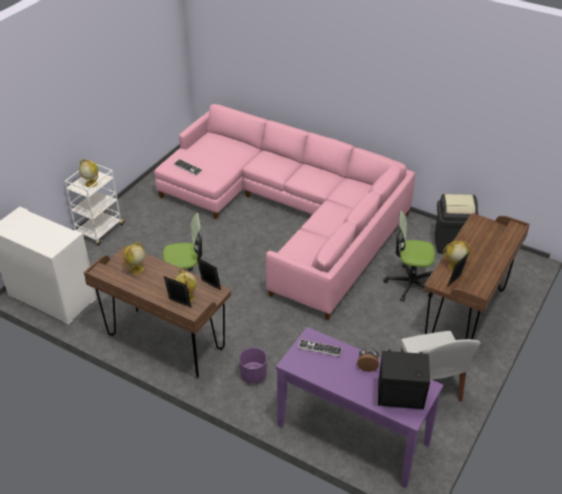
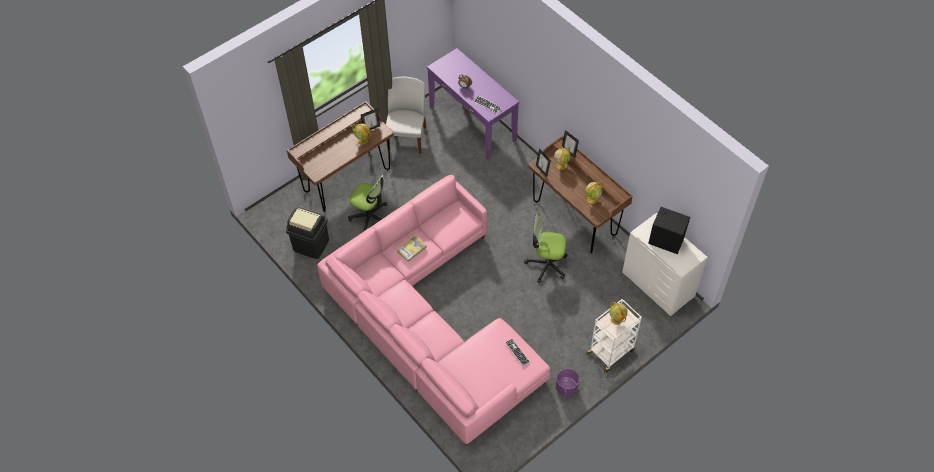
camera: 160 degrees left, 15 degrees up
purple planter [239,348,267,383] -> purple planter moved to [556,369,579,397]
black speaker [378,349,430,409] -> black speaker moved to [648,207,690,254]
none -> book [397,235,427,262]

